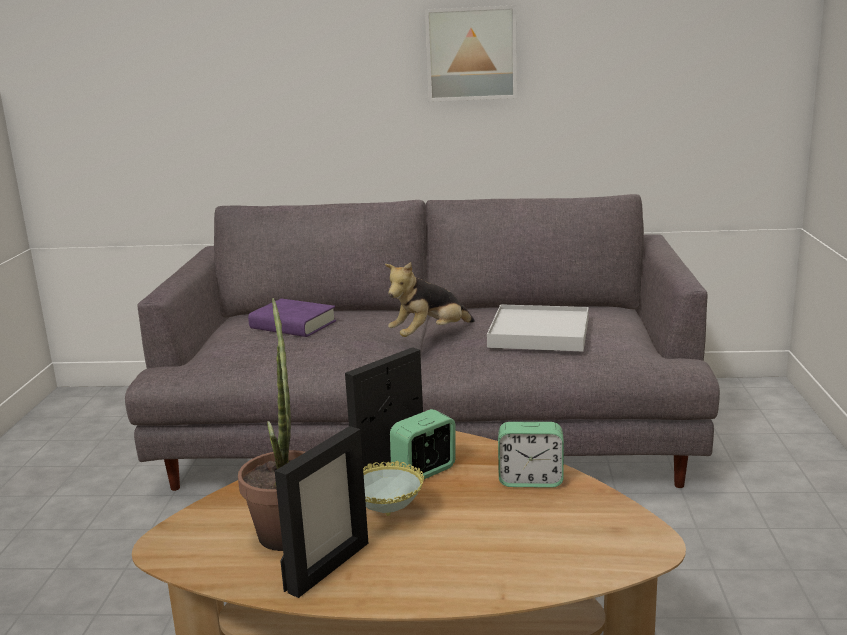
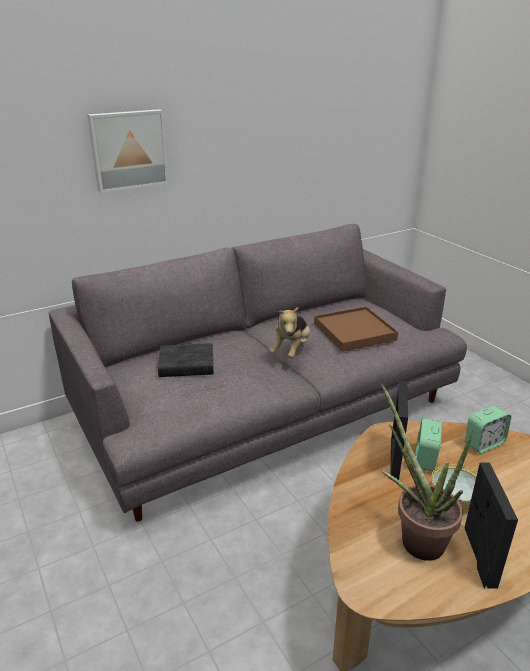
camera: 35 degrees left, 10 degrees up
purple book [248,298,336,337] -> black book [158,343,214,377]
picture [425,5,517,102] -> picture moved to [87,109,169,193]
white tray [487,304,589,352] -> brown tray [314,307,398,352]

